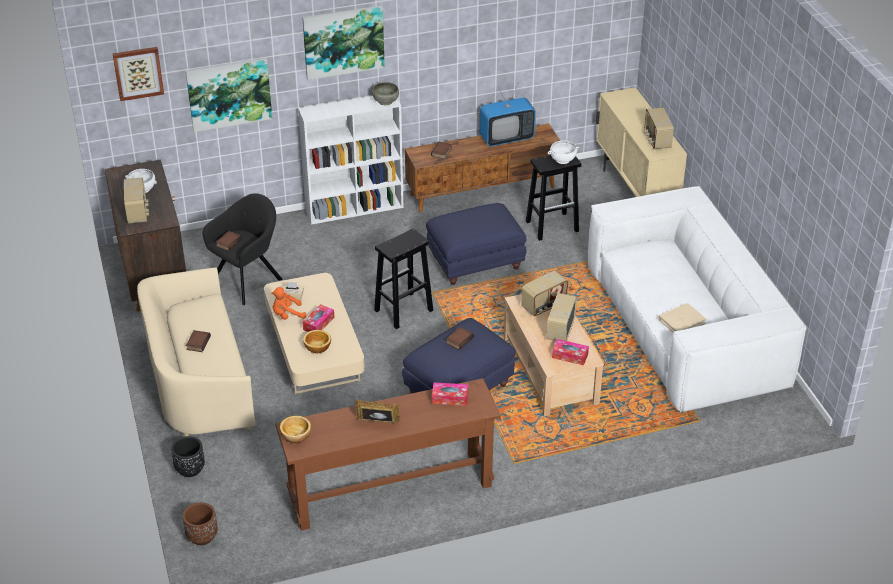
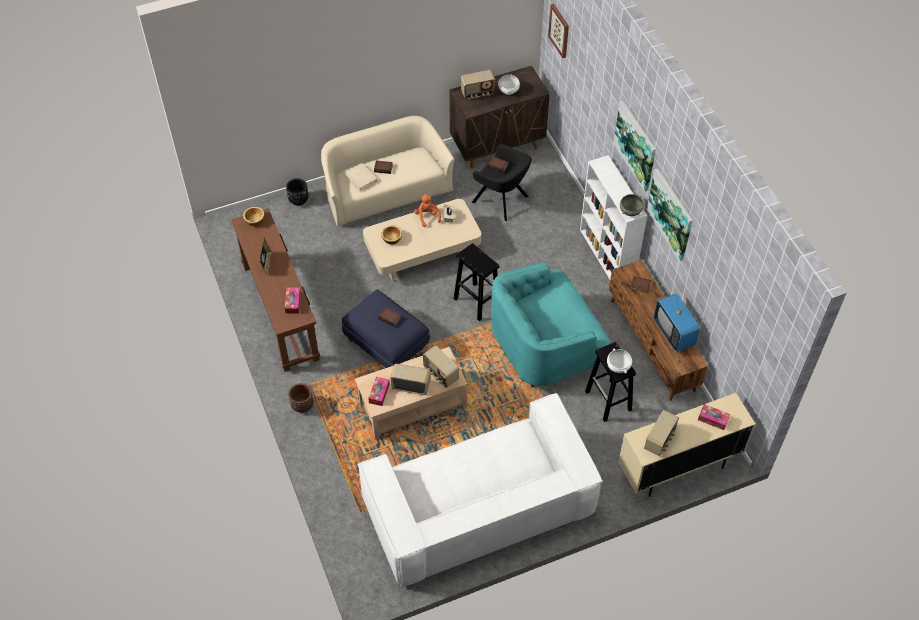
camera: 85 degrees right, 15 degrees up
brown planter [183,502,218,545] -> brown planter moved to [288,383,314,413]
picture [186,58,272,132] -> picture moved to [647,168,693,261]
tissue box [302,304,334,332] -> tissue box moved to [698,404,730,430]
blue ottoman [426,203,527,285] -> turquoise armchair [491,261,610,387]
radio [644,108,674,149] -> radio turned 135 degrees clockwise [644,410,679,457]
beige book [658,303,706,332] -> beige book moved to [344,163,377,191]

